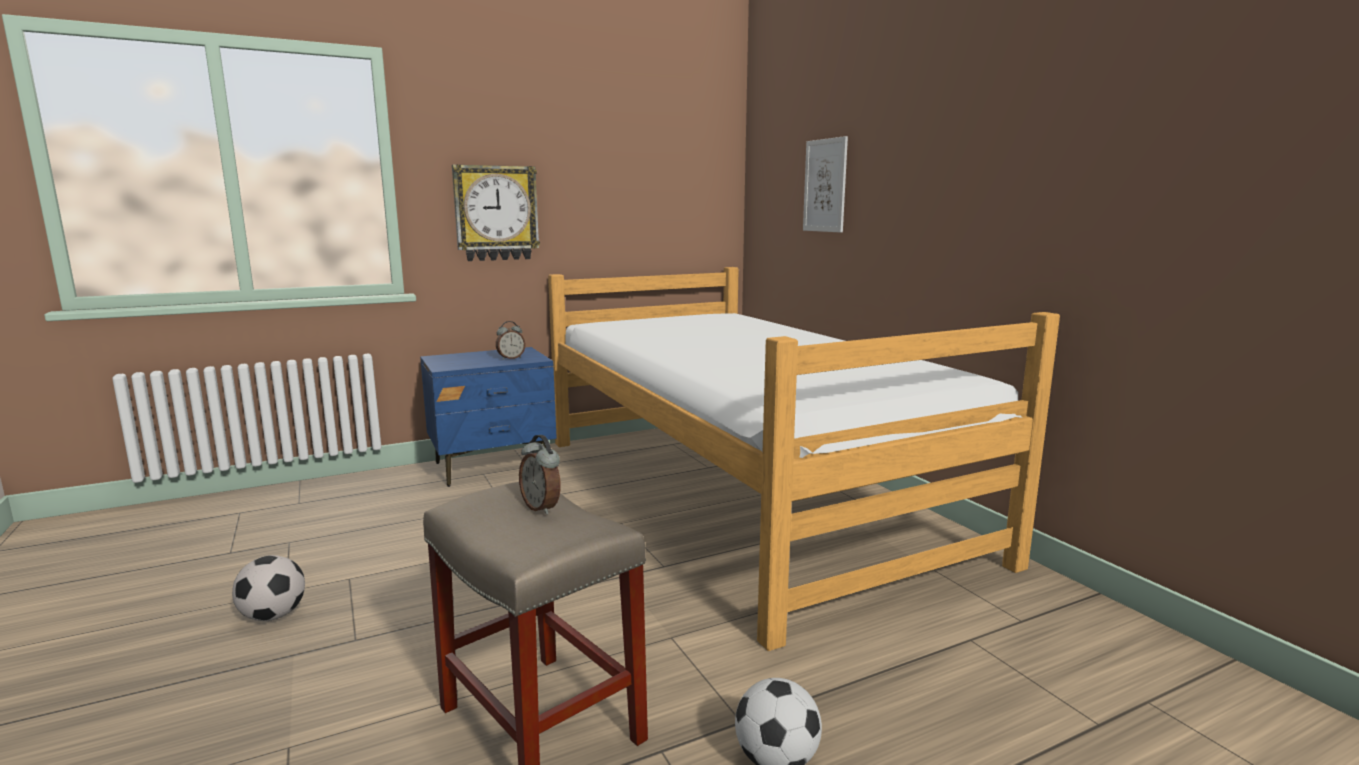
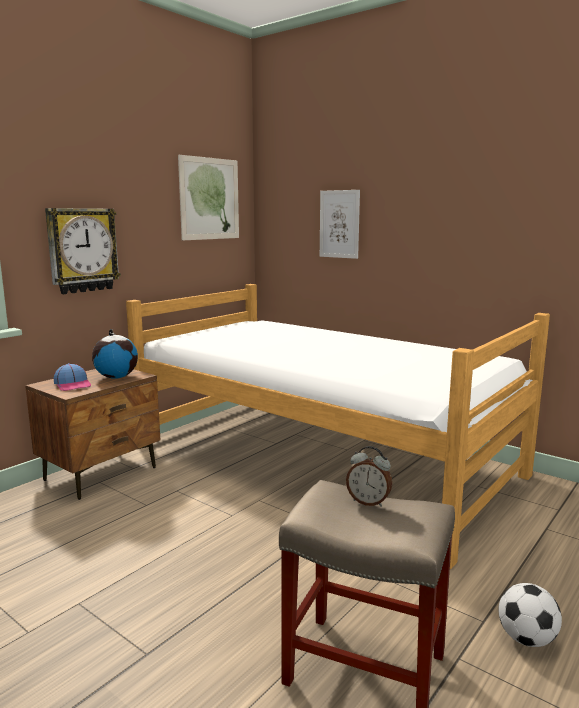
camera: 25 degrees left, 0 degrees up
football [232,555,305,621] -> none
blue nightstand [420,347,557,487] -> brown nightstand [25,369,160,500]
alarm clock [496,321,526,360] -> globe [92,329,138,379]
none -> cap [54,363,91,391]
none -> picture [178,155,239,240]

